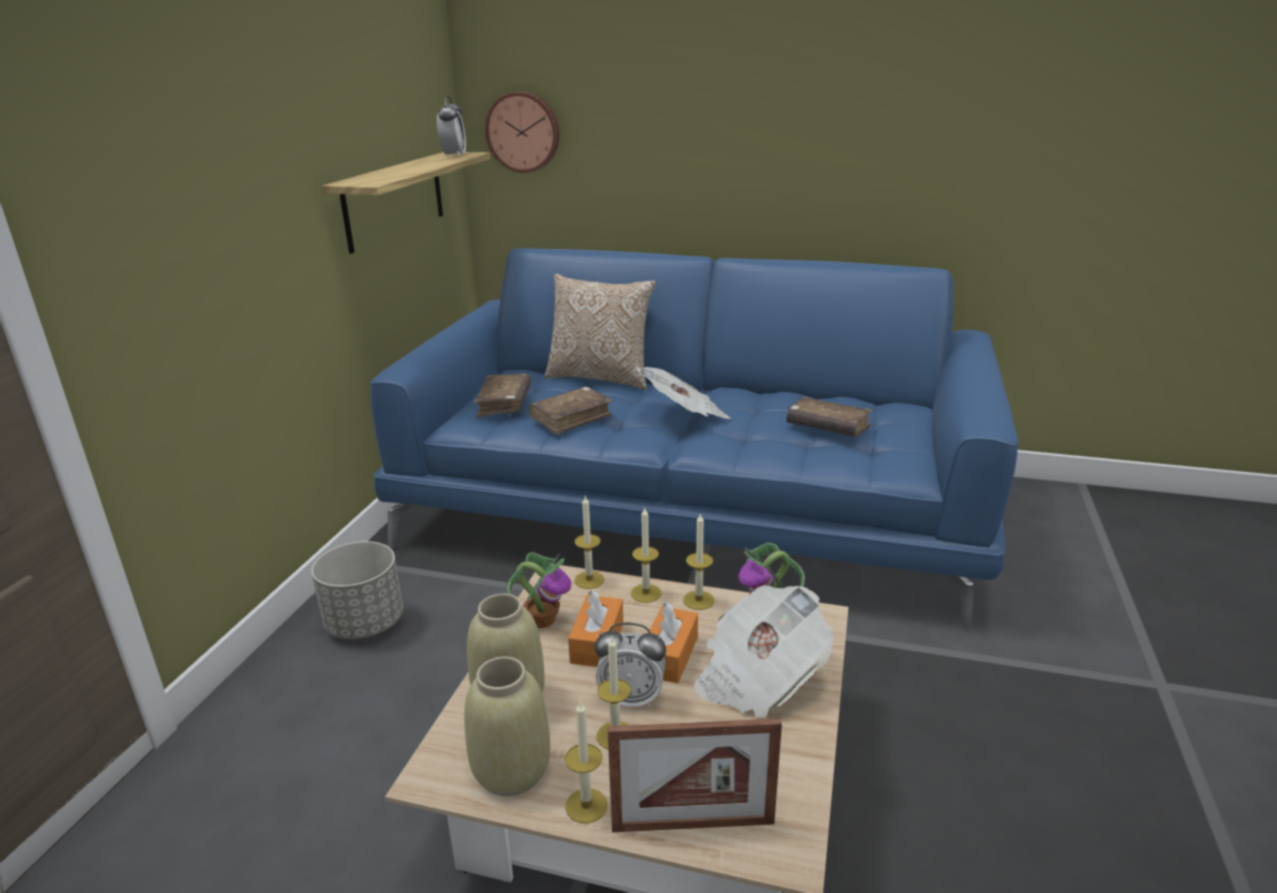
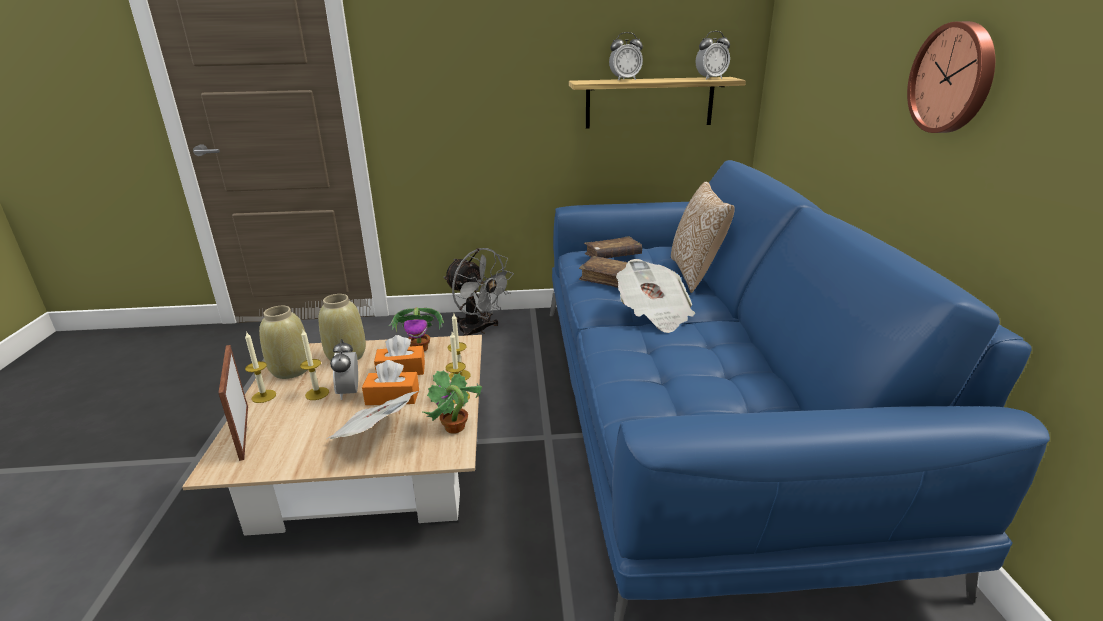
camera: 70 degrees right, 0 degrees up
grey planter [311,541,403,639] -> grey fan [444,248,514,336]
wall clock [485,91,560,173] -> wall clock moved to [907,21,995,133]
candle [574,496,605,589] -> none
brown book [786,397,873,437] -> none
none -> alarm clock [609,32,643,81]

